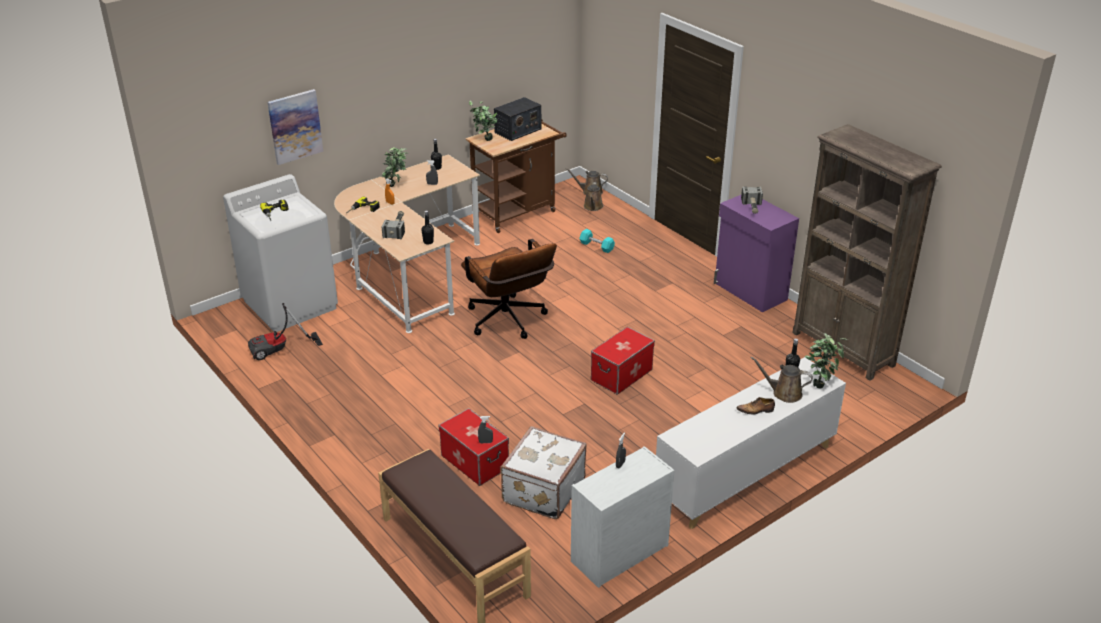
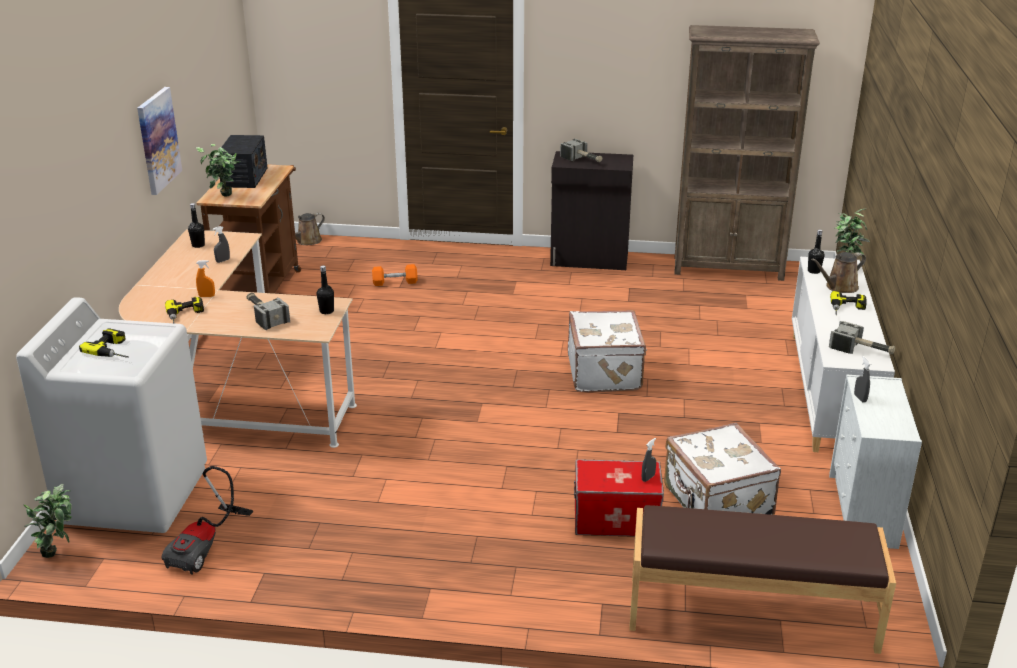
camera: 45 degrees left, 5 degrees down
picture [268,89,323,165] -> picture moved to [137,87,182,195]
potted plant [382,147,408,187] -> potted plant moved to [23,484,72,558]
brown office chair [461,239,557,339] -> none
turquoise dumbbell [579,229,615,253] -> orange dumbbell [372,264,417,286]
brown watering can [584,182,603,211] -> none
storage box [591,327,655,395] -> white suitcase [568,310,647,392]
purple cabinet [714,195,799,312] -> black cabinet [550,151,633,270]
shoe [736,397,775,415] -> power drill [830,291,867,315]
none -> hammer [829,321,895,354]

